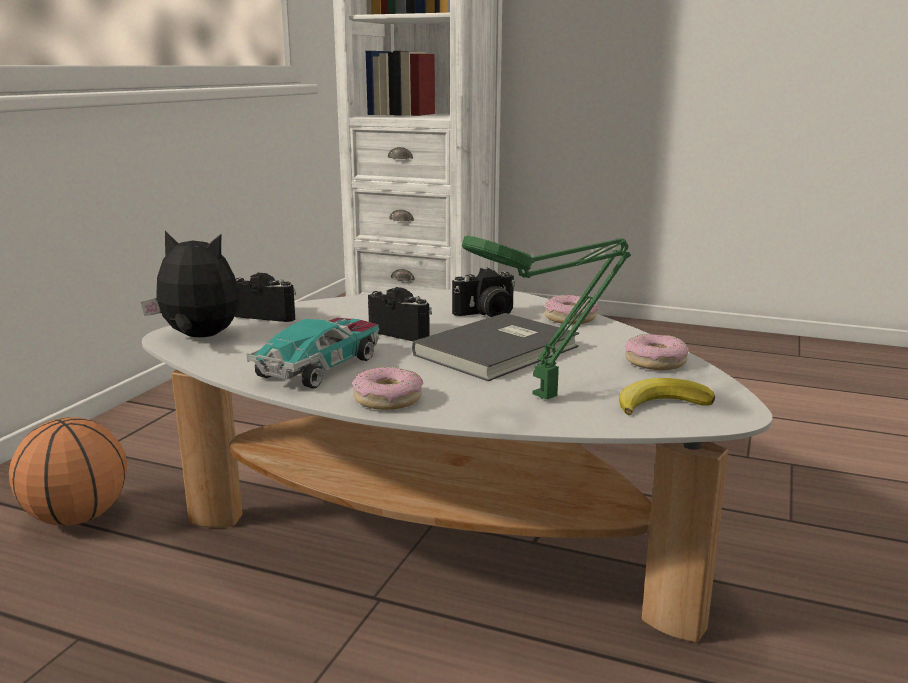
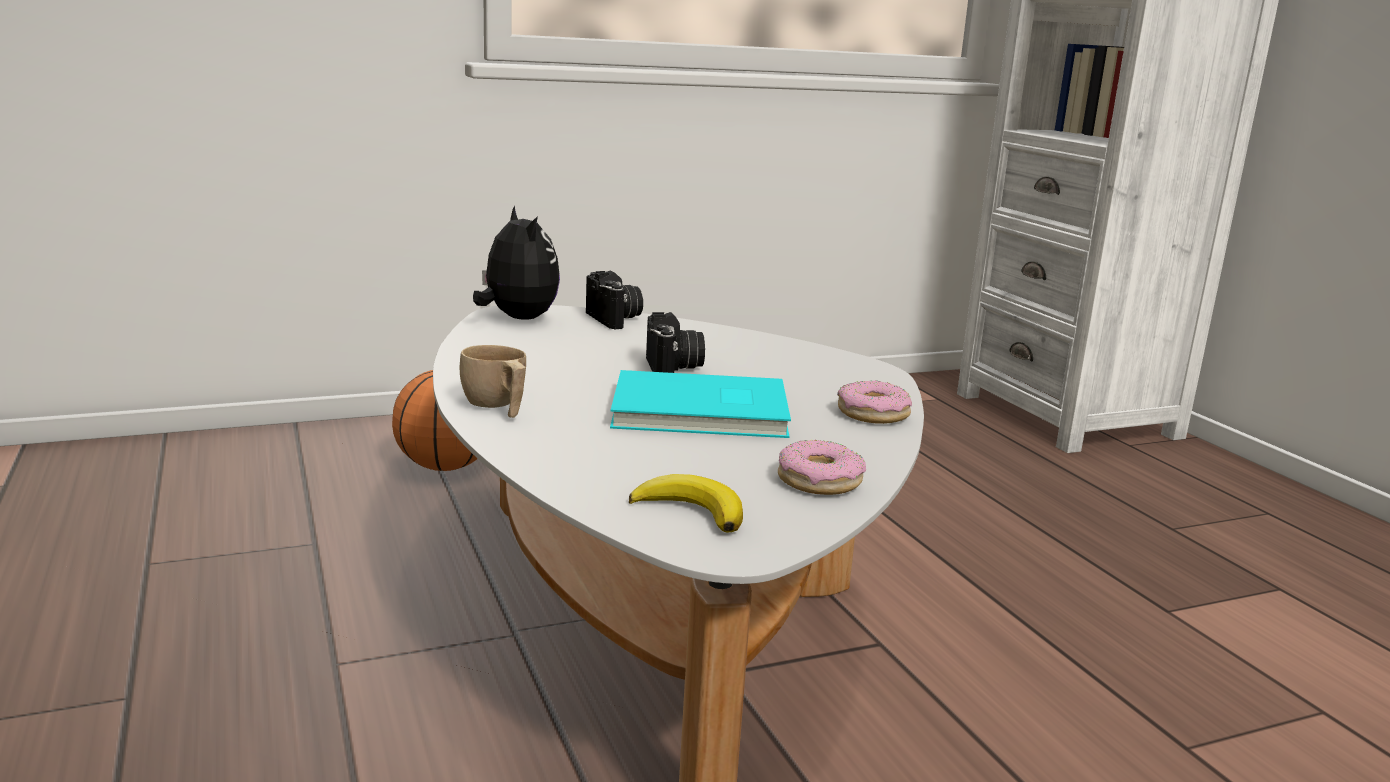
camera: 45 degrees right, 0 degrees up
toy car [246,318,379,389] -> none
donut [352,367,423,410] -> beige cup [460,345,526,418]
grey book [412,313,579,381] -> turquoise book [610,370,791,438]
camera [452,268,515,317] -> none
green table lamp [462,236,631,400] -> none

